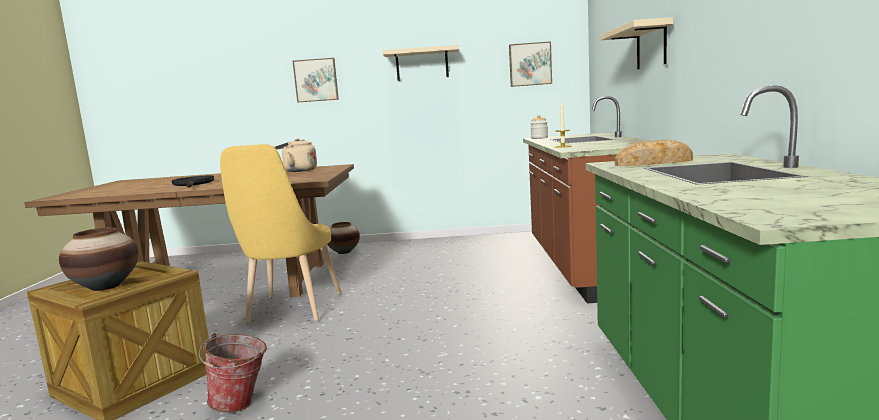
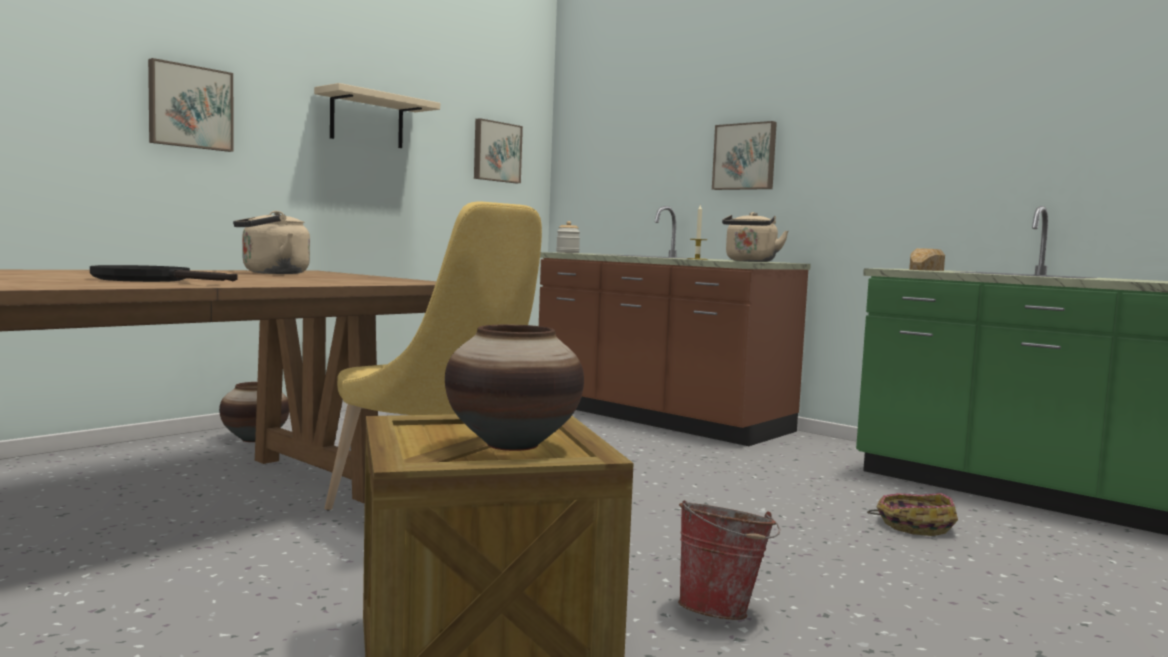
camera: 50 degrees left, 5 degrees down
beige shelf [601,17,673,69] -> picture [712,121,777,190]
none -> beige kettle [722,212,789,262]
none -> basket [867,493,958,536]

